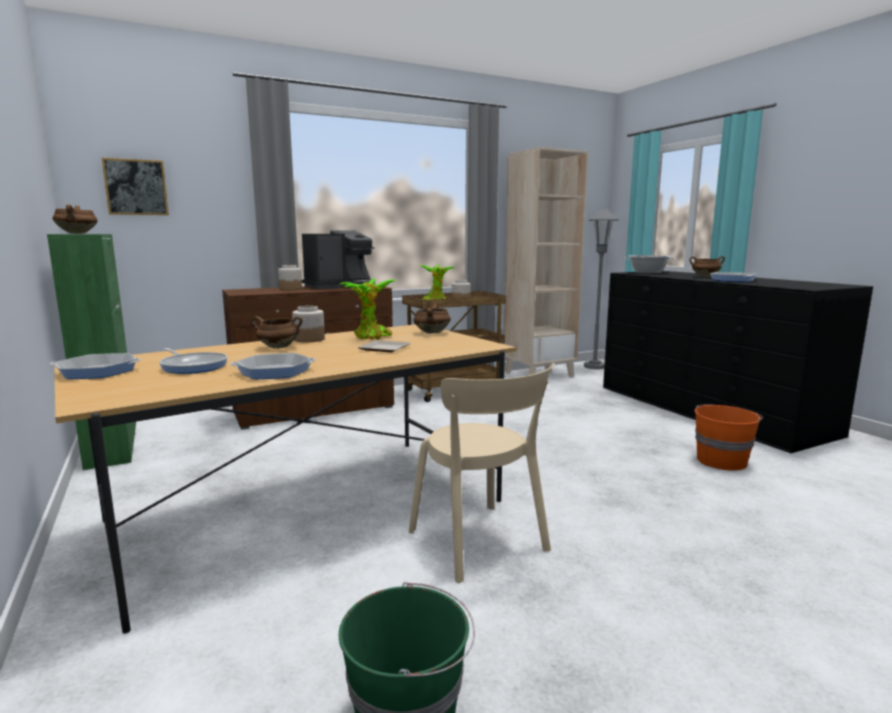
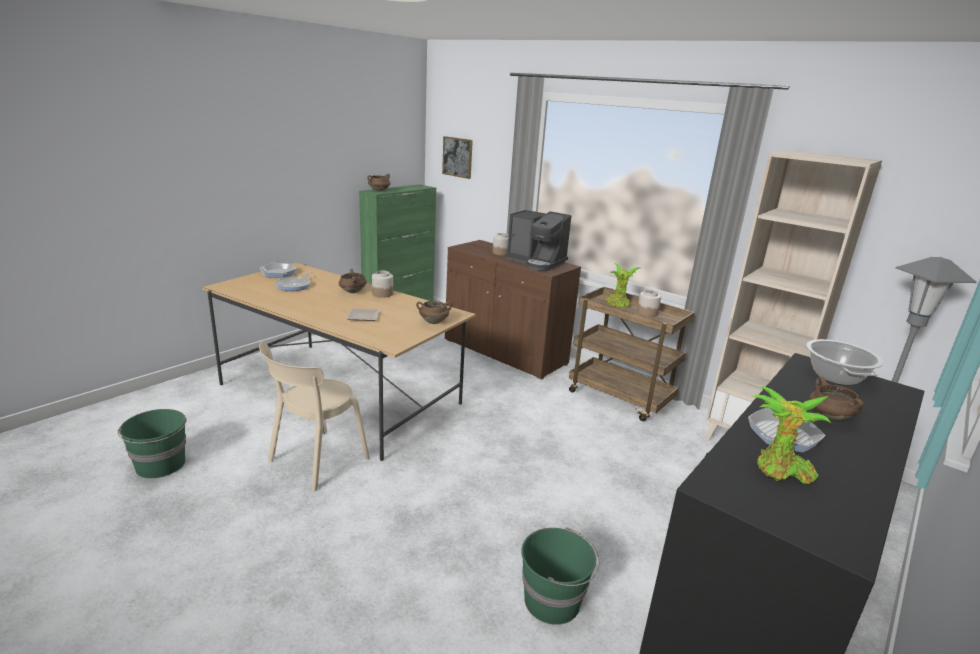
camera: 65 degrees right, 10 degrees up
frying pan [230,353,316,379] -> none
potted plant [339,278,396,340] -> potted plant moved to [753,386,831,484]
orange bucket [695,405,763,471] -> green bucket [521,527,600,625]

